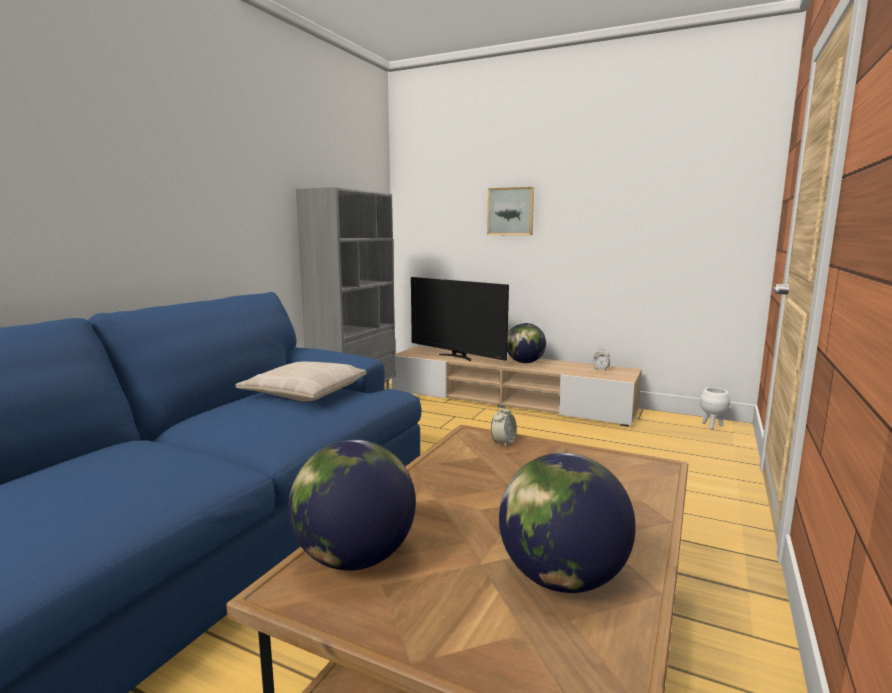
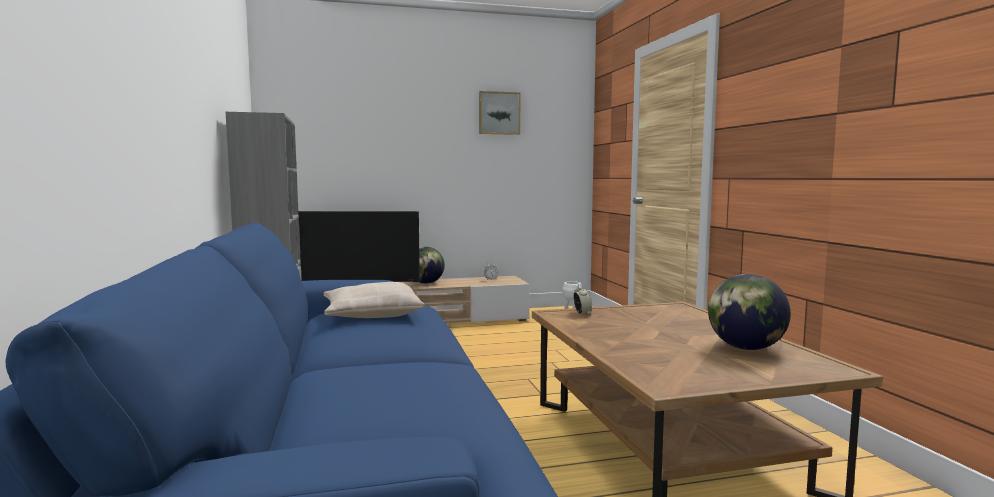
camera: 40 degrees left, 5 degrees down
globe [288,440,416,571] -> none
picture [487,187,534,235] -> picture moved to [479,91,520,135]

